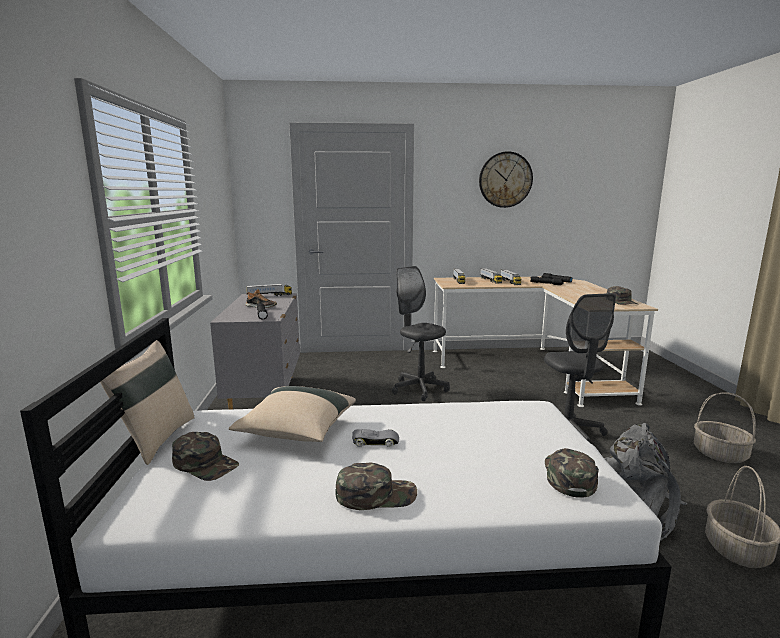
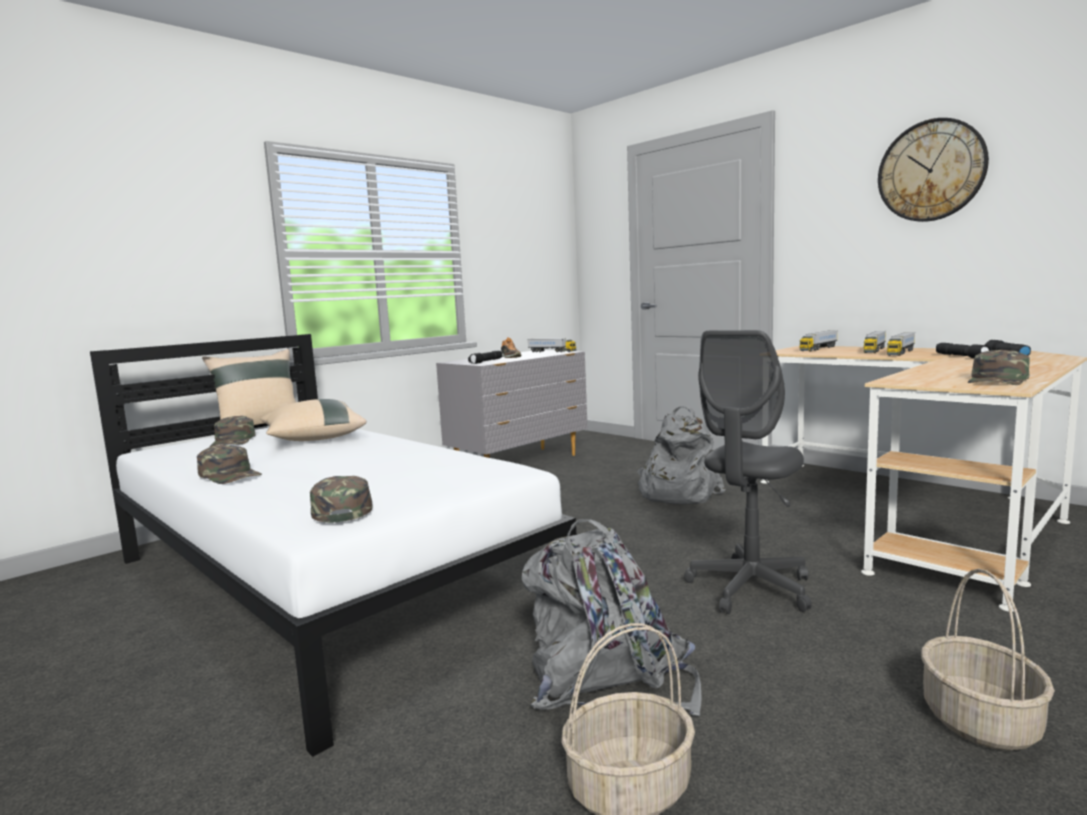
camera: 50 degrees right, 5 degrees down
grey toy car [352,429,399,447] -> none
grey office chair [392,266,450,401] -> grey backpack [637,405,725,505]
green cap [545,448,599,498] -> green cap turned 75 degrees counterclockwise [310,476,372,522]

